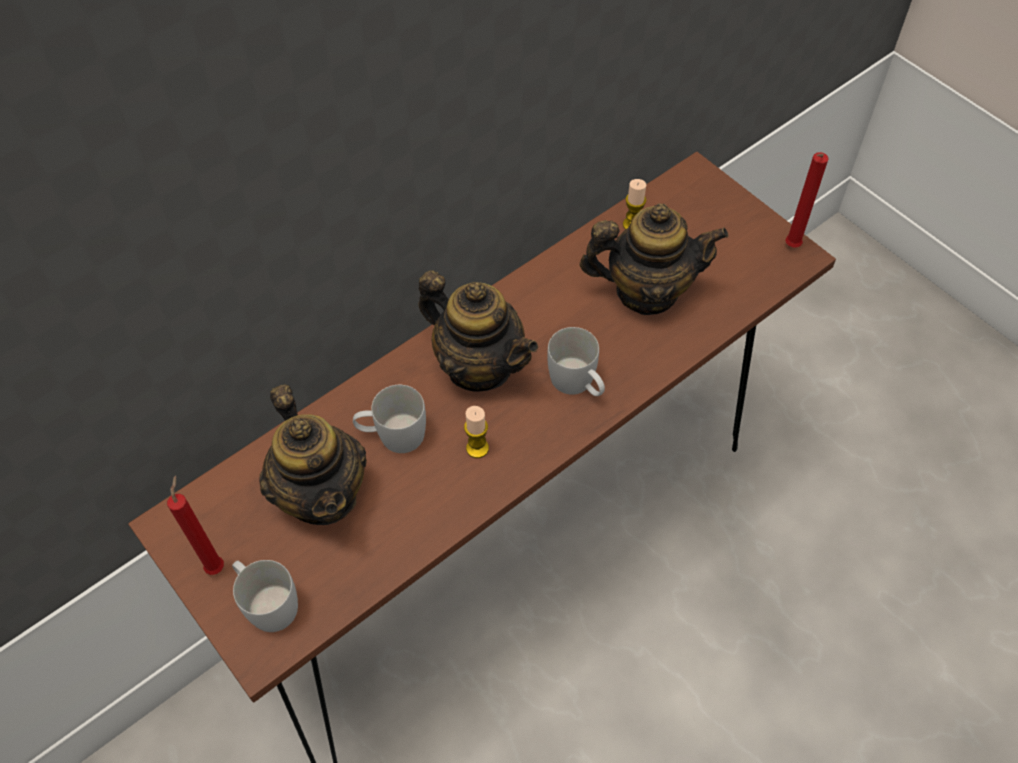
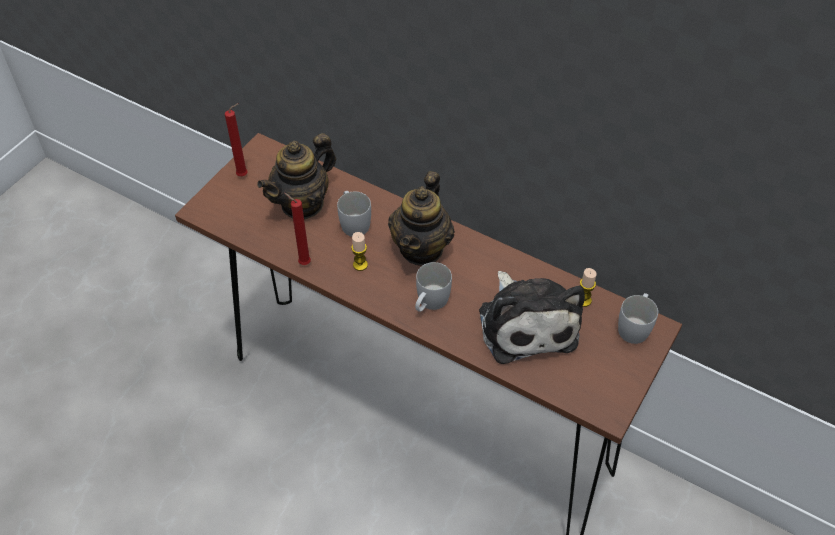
camera: 70 degrees right, 5 degrees down
white mug [232,560,298,632] -> white mug moved to [618,293,658,344]
teapot [580,204,729,315] -> plush toy [479,271,585,364]
red candle [785,152,828,247] -> red candle moved to [284,193,311,265]

